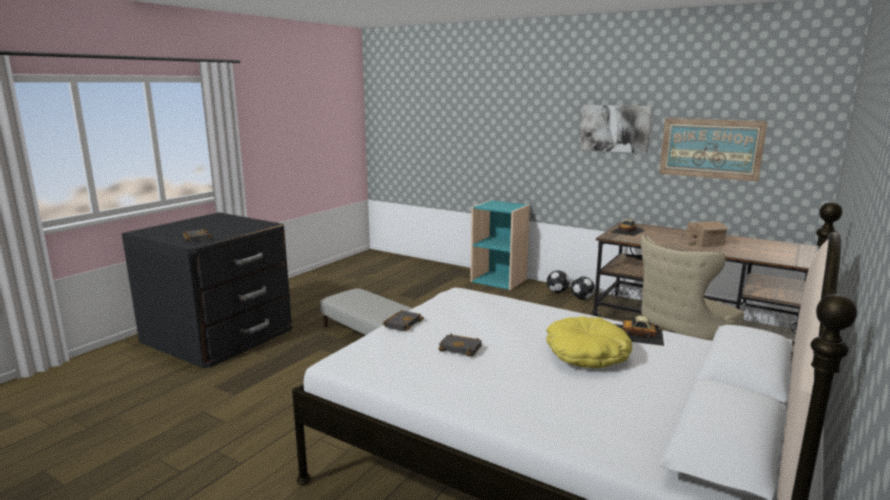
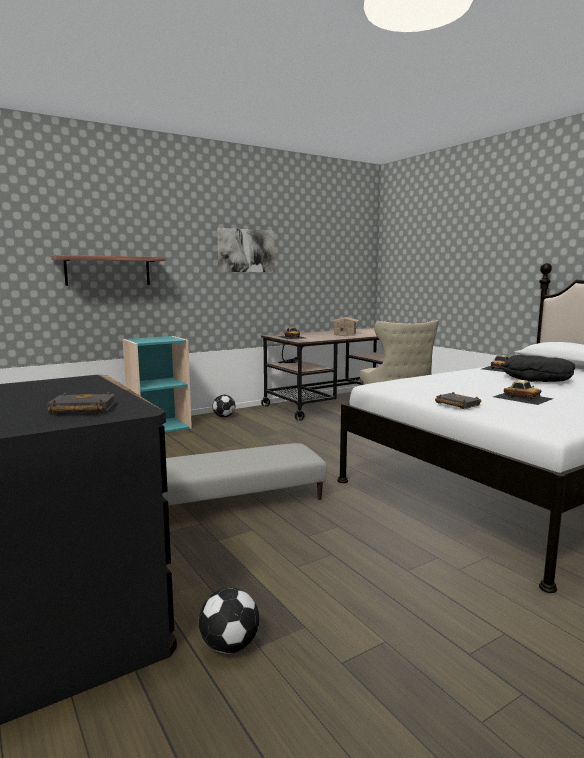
camera: 65 degrees left, 5 degrees down
black book [438,334,481,357] -> toy car [493,380,553,405]
yellow pillow [546,316,632,368] -> black pillow [503,355,575,382]
football [571,276,595,300] -> football moved to [199,587,259,654]
picture [659,118,768,181] -> none
none -> shelf [51,255,166,286]

